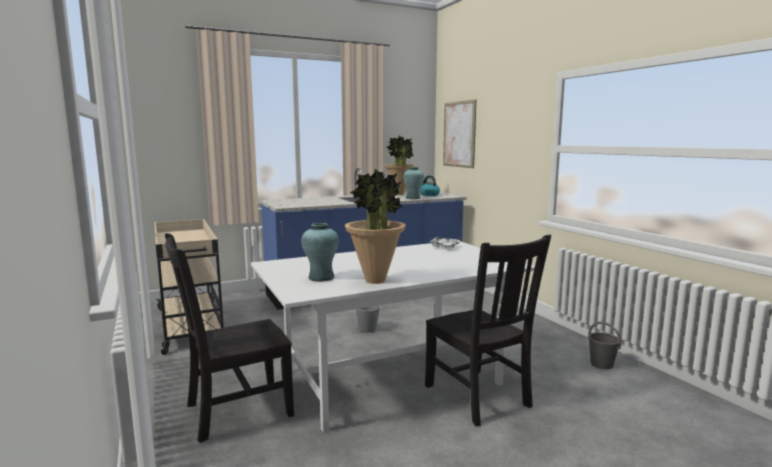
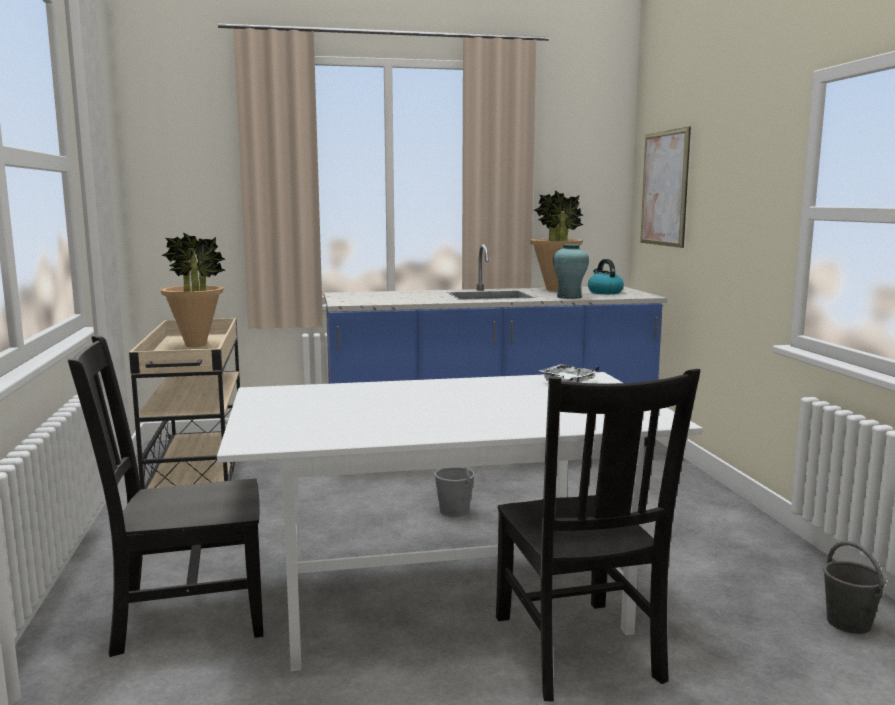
camera: 15 degrees right, 0 degrees up
turquoise vase [301,223,339,282] -> none
potted plant [345,169,406,284] -> potted plant moved to [160,232,225,347]

